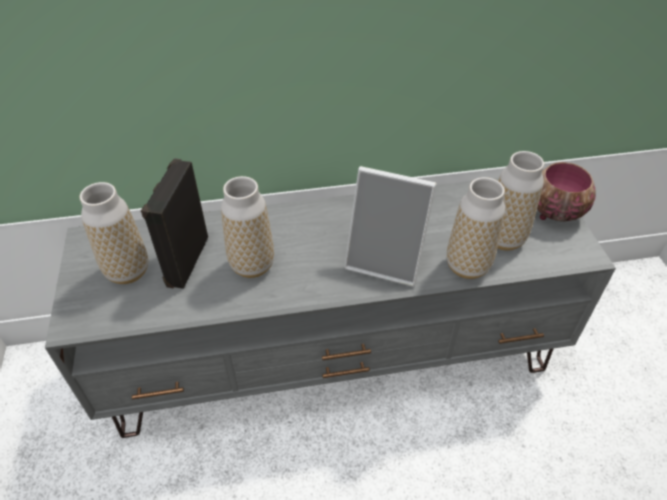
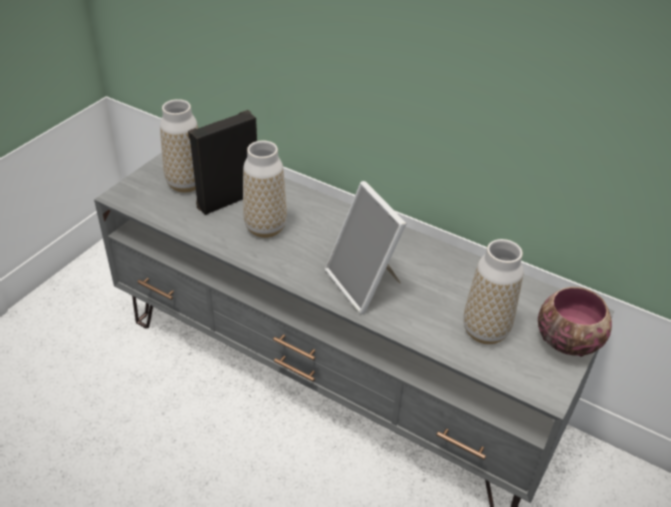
camera: 40 degrees right, 5 degrees down
vase [447,177,505,279] -> none

